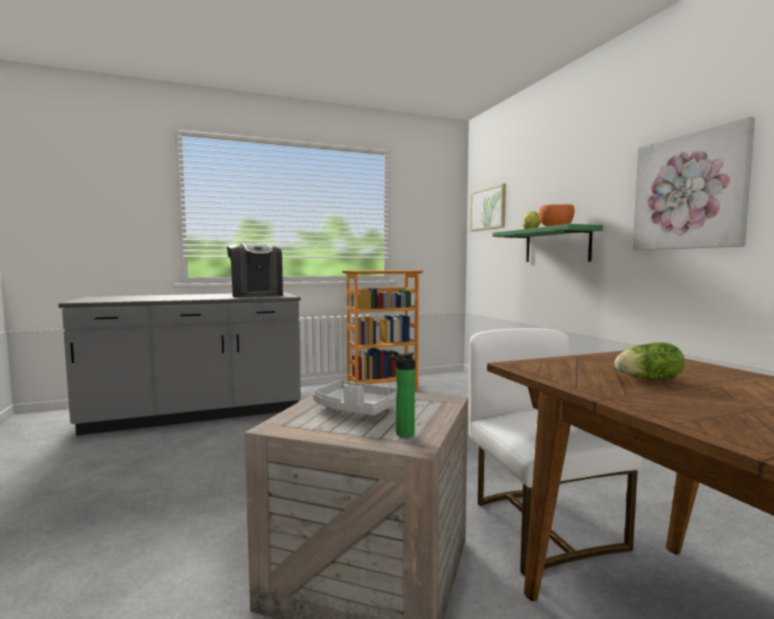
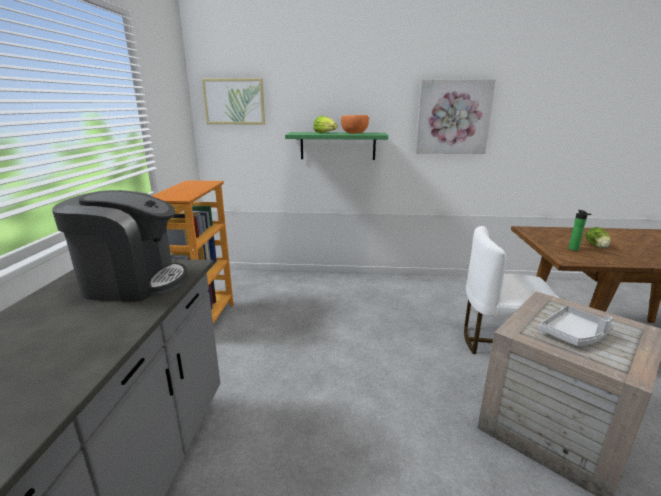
camera: 65 degrees left, 15 degrees up
bottle [389,352,415,437] -> bottle moved to [569,210,591,251]

